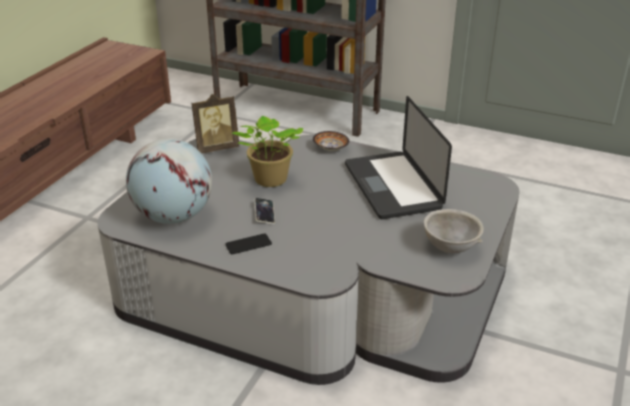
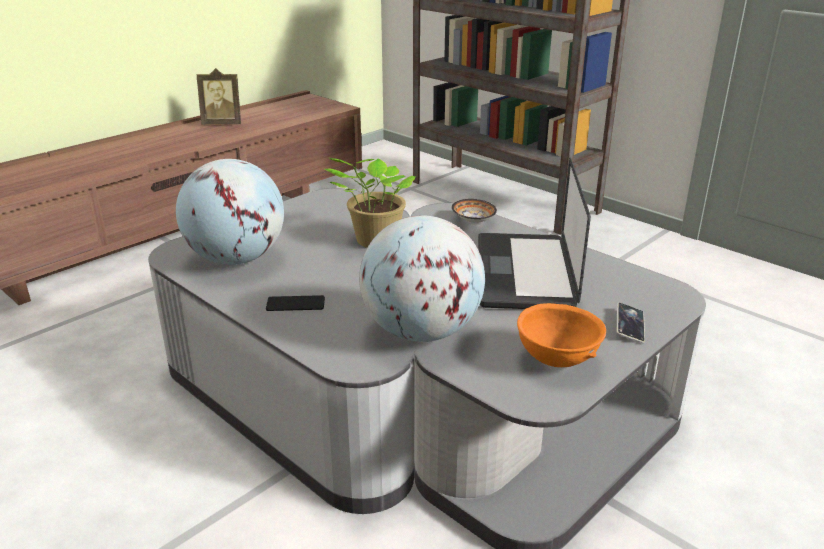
camera: 20 degrees right, 5 degrees down
picture frame [192,94,239,153] -> picture frame moved to [197,68,241,125]
phone [254,198,275,224] -> phone moved to [617,303,645,343]
grey bowl [424,209,484,253] -> orange bowl [517,303,606,367]
none -> globe [359,215,485,342]

